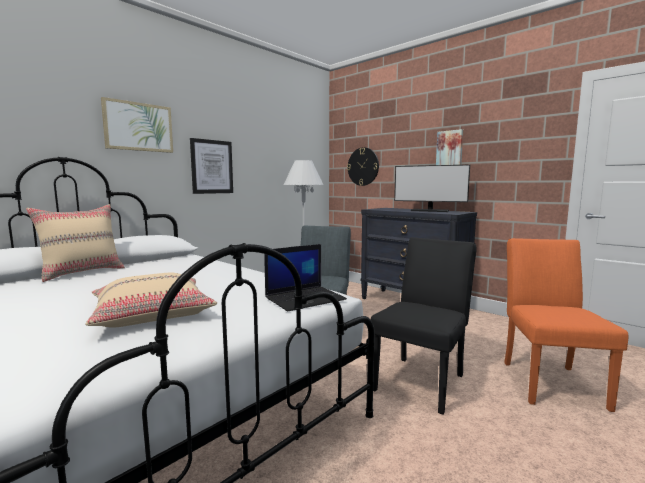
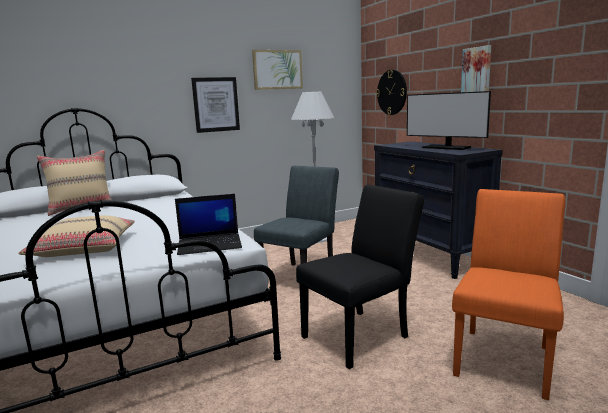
camera: 20 degrees right, 5 degrees up
picture [101,97,173,153] -> picture moved to [252,50,303,90]

